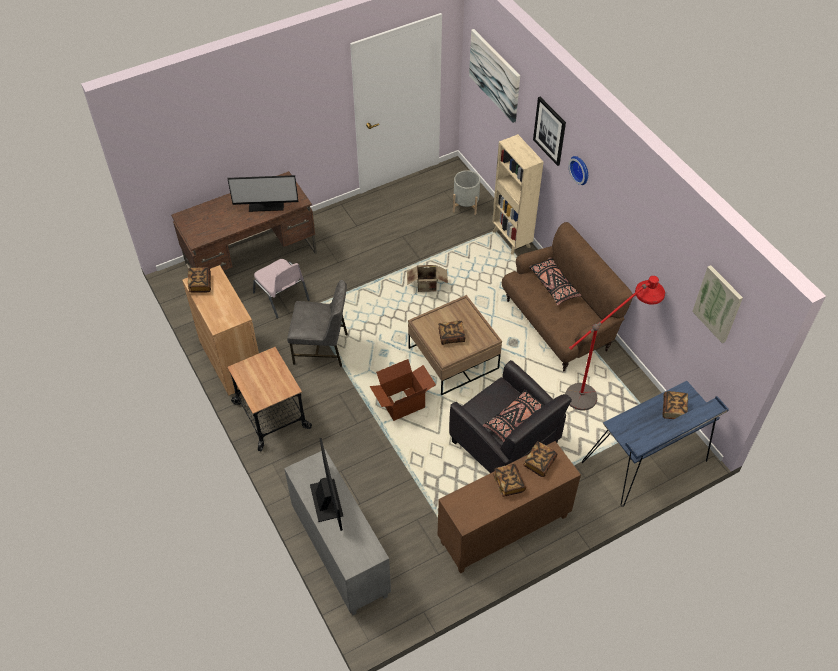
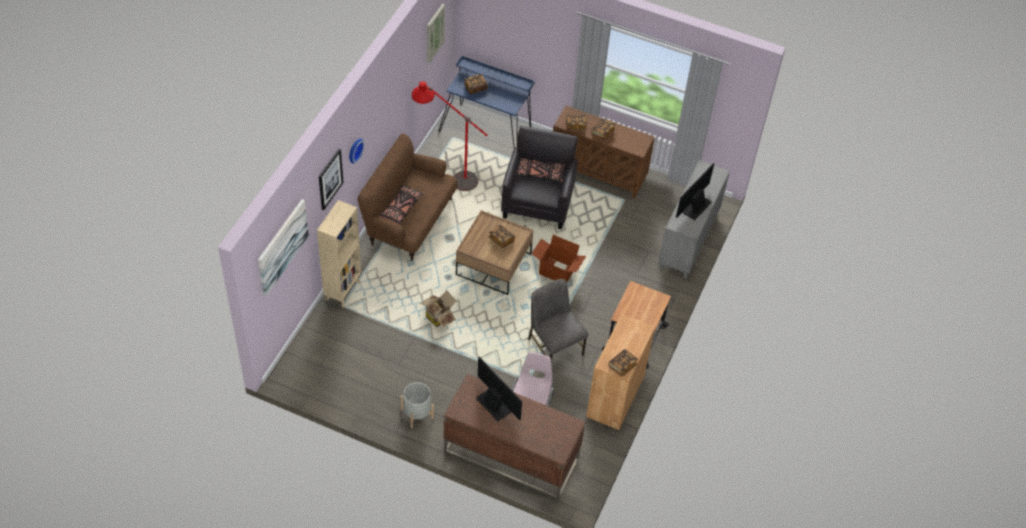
camera: 130 degrees left, 0 degrees up
grey planter [453,170,480,215] -> grey planter moved to [401,382,434,428]

